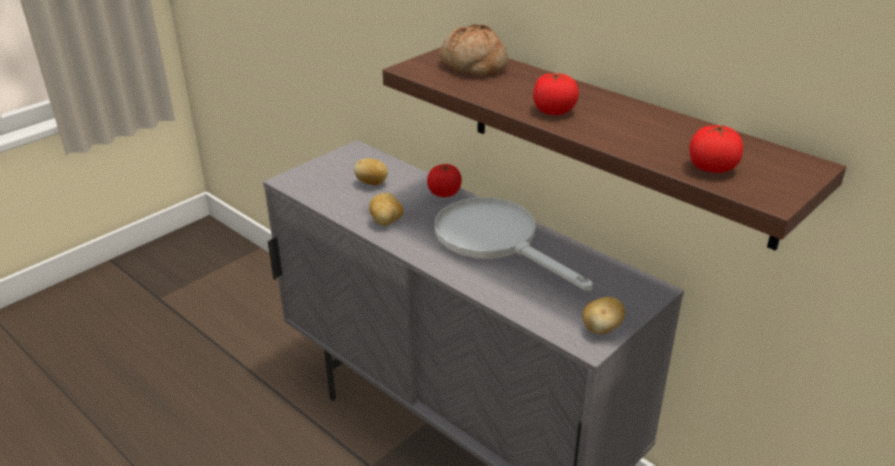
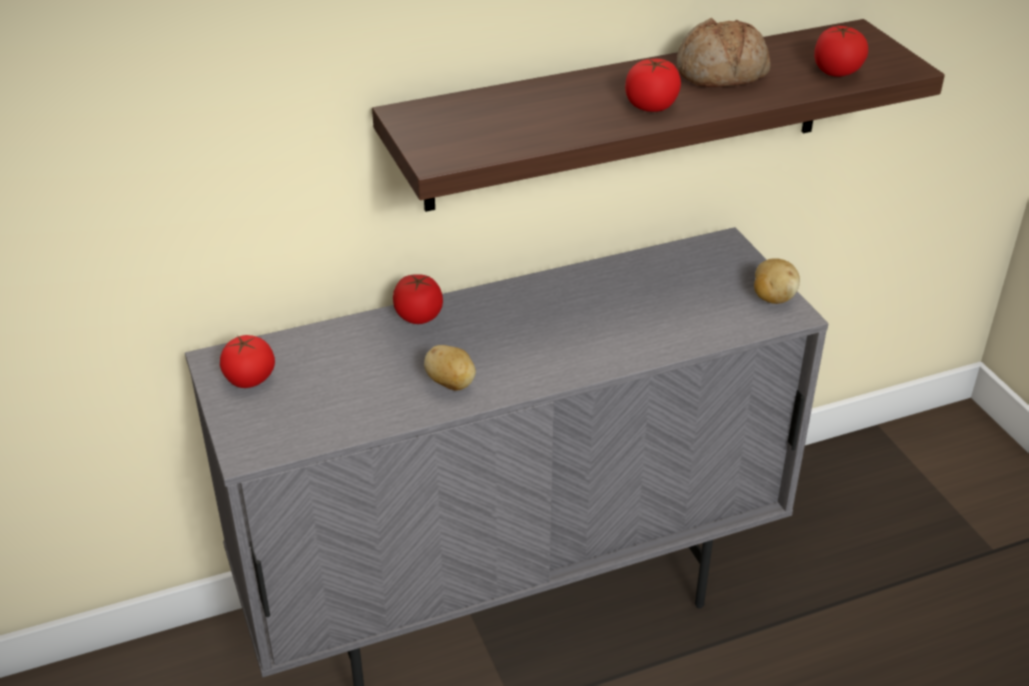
camera: 65 degrees left, 5 degrees up
potato [354,158,388,185] -> none
white frying pan [435,197,593,290] -> none
bread [439,24,508,77] -> bread moved to [677,18,771,87]
none -> tomato [220,335,275,388]

